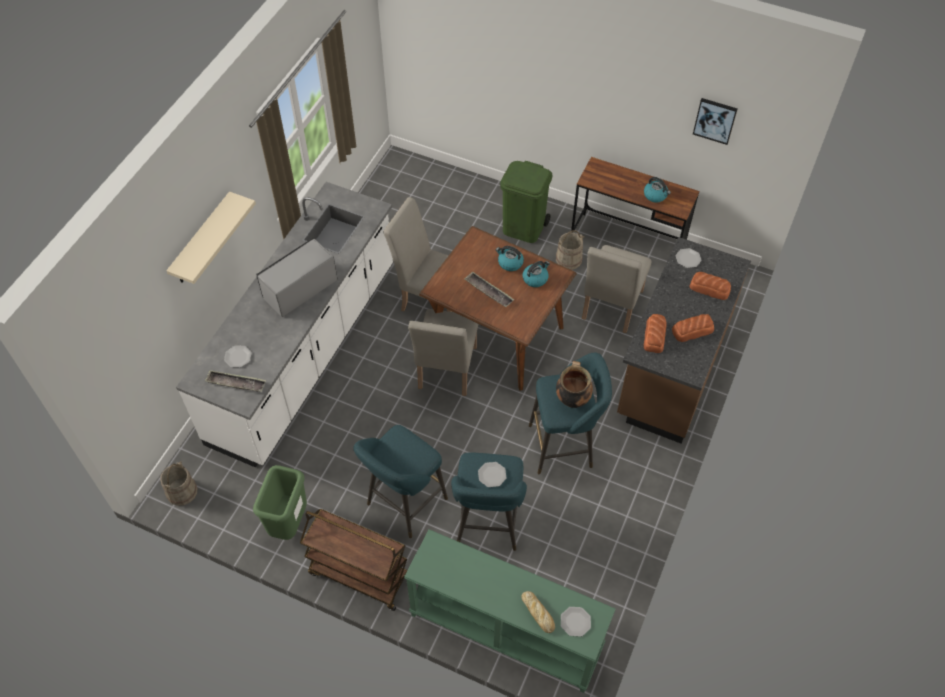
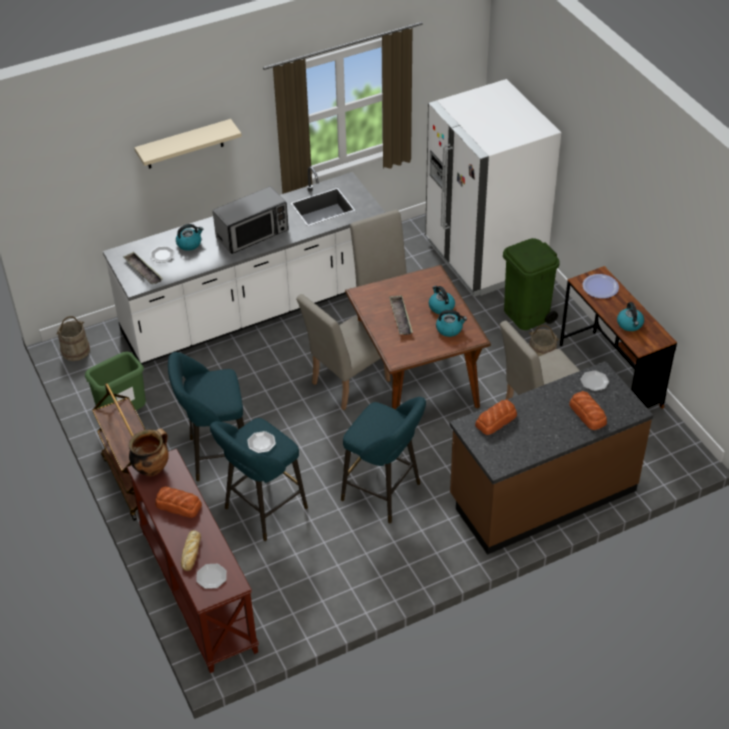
camera: 40 degrees right, 10 degrees down
microwave [256,238,338,317] -> microwave turned 150 degrees clockwise [213,186,289,254]
green console table [404,529,616,693] -> brown console table [127,449,259,673]
cooking pot [556,361,593,408] -> cooking pot moved to [129,428,169,476]
bread [672,314,714,342] -> bread moved to [155,487,202,518]
picture [693,98,737,145] -> none
none -> kettle [176,224,203,251]
none -> white fridge [425,79,561,297]
none -> plate [583,274,619,298]

